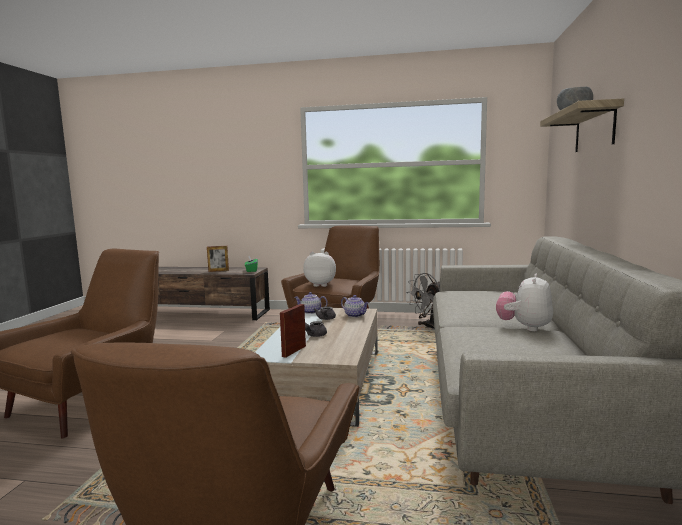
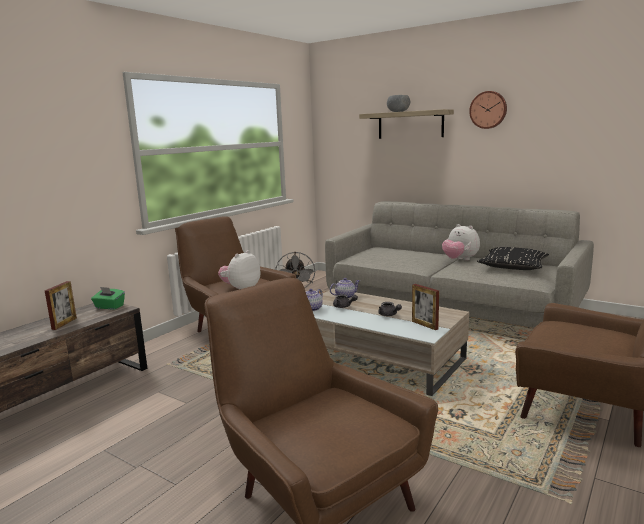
camera: 65 degrees left, 5 degrees up
none -> wall clock [469,91,507,129]
none -> black pillow [477,247,549,270]

